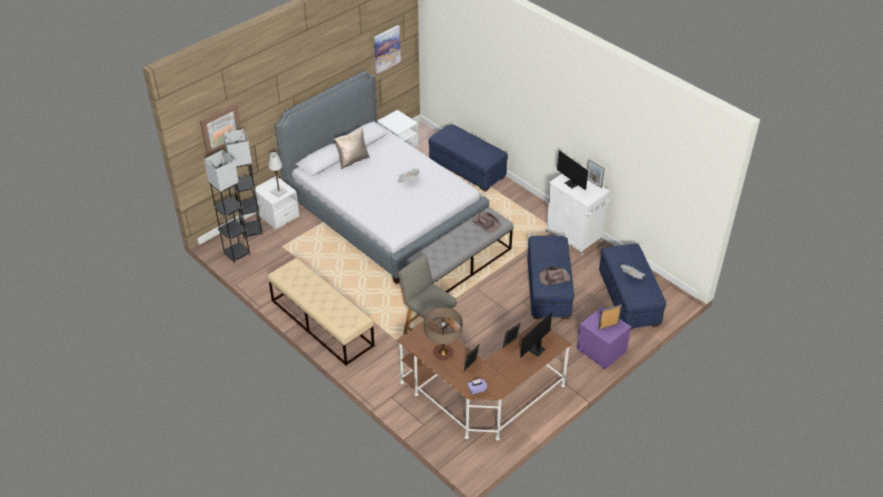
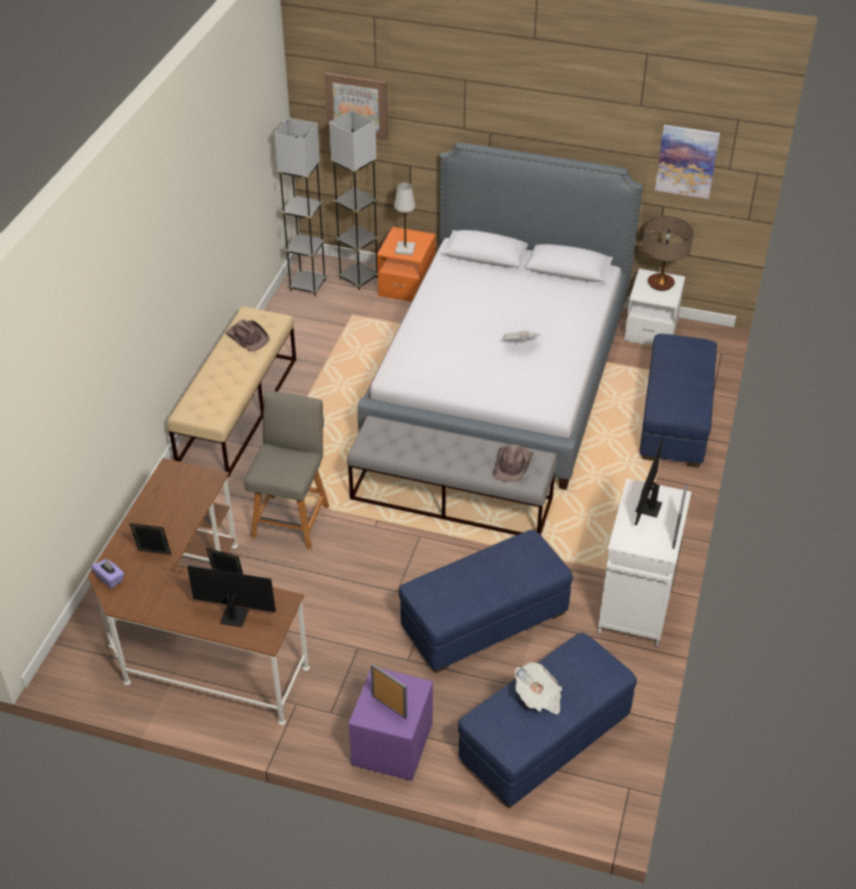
camera: 60 degrees right, 0 degrees up
white nightstand [253,176,299,229] -> orange nightstand [377,227,436,302]
beige pillow [334,128,370,169] -> none
table lamp [424,307,463,360] -> table lamp moved to [642,216,693,291]
brown hat [539,267,570,285] -> brown hat moved to [226,319,269,352]

